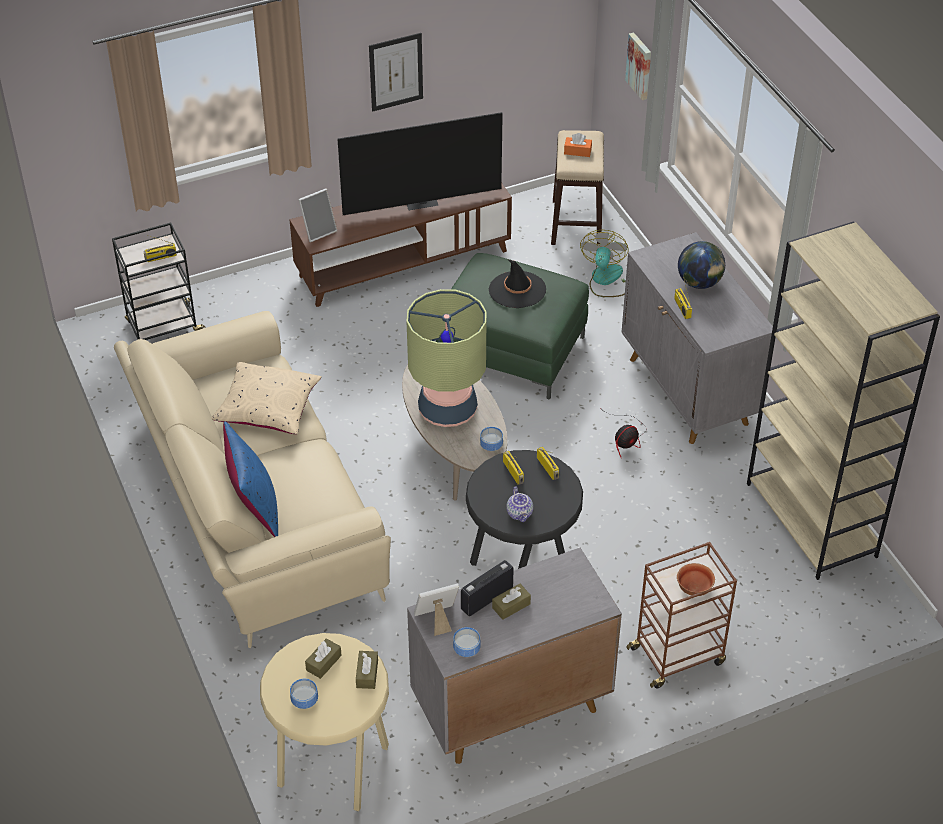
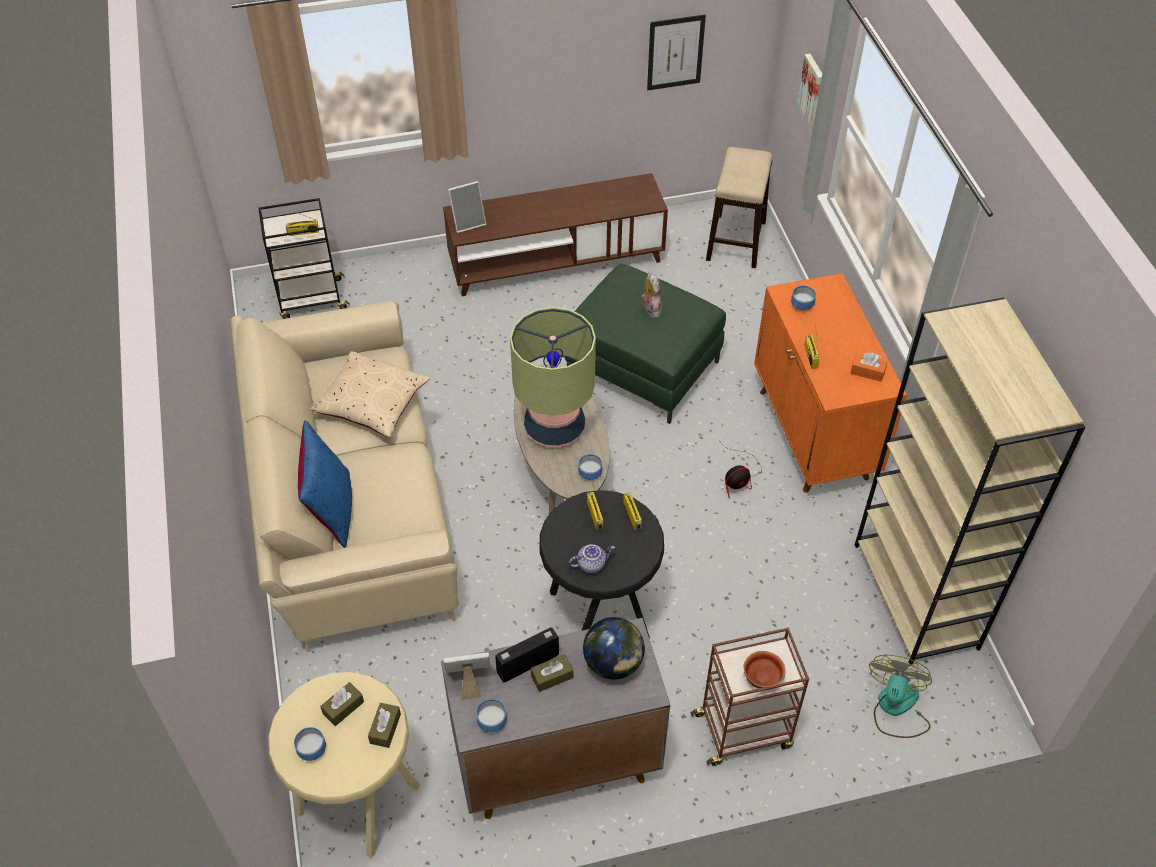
camera: 10 degrees right, 5 degrees up
television [338,112,503,215] -> none
picture [369,33,423,112] -> picture moved to [647,14,706,90]
black hat [489,260,546,308] -> plush toy [642,272,662,318]
teapot [506,486,533,522] -> teapot turned 105 degrees counterclockwise [569,544,615,574]
orange tissue box [564,133,592,157] -> orange tissue box moved to [850,352,887,382]
fan [580,230,628,297] -> fan moved to [869,655,932,738]
grey cabinet [621,232,776,444] -> orange cabinet [754,273,907,493]
globe [678,241,725,289] -> globe moved to [583,617,645,680]
none -> bowl [791,286,816,310]

